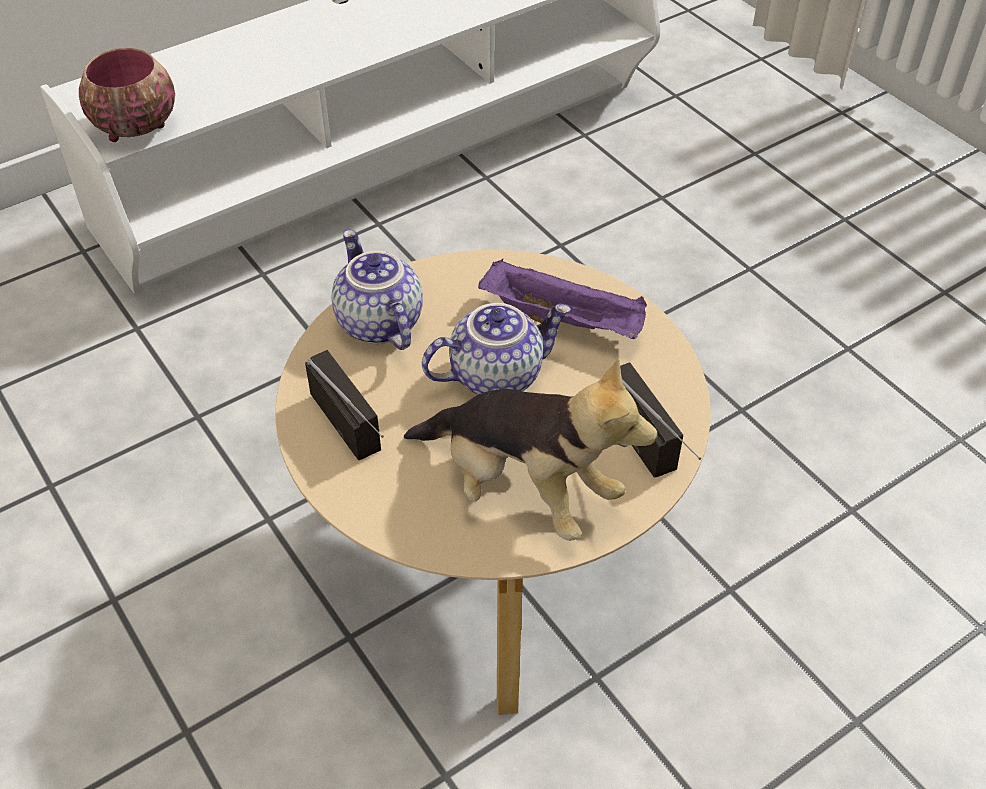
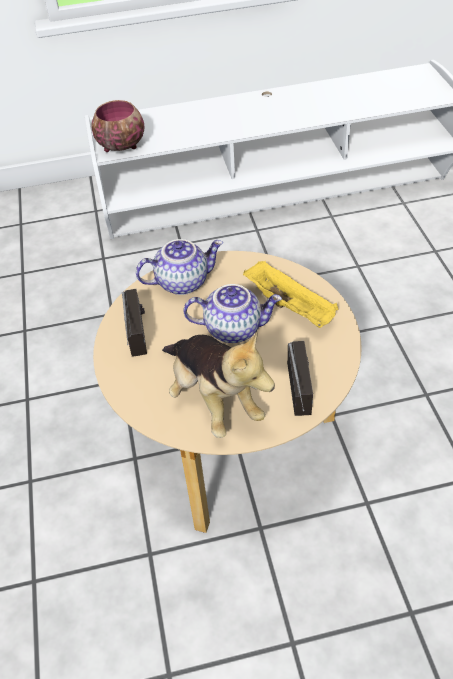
camera: 25 degrees right, 0 degrees up
teapot [332,230,423,350] -> teapot turned 75 degrees clockwise [136,239,223,295]
purple tray [478,259,647,339] -> yellow tray [243,261,339,328]

